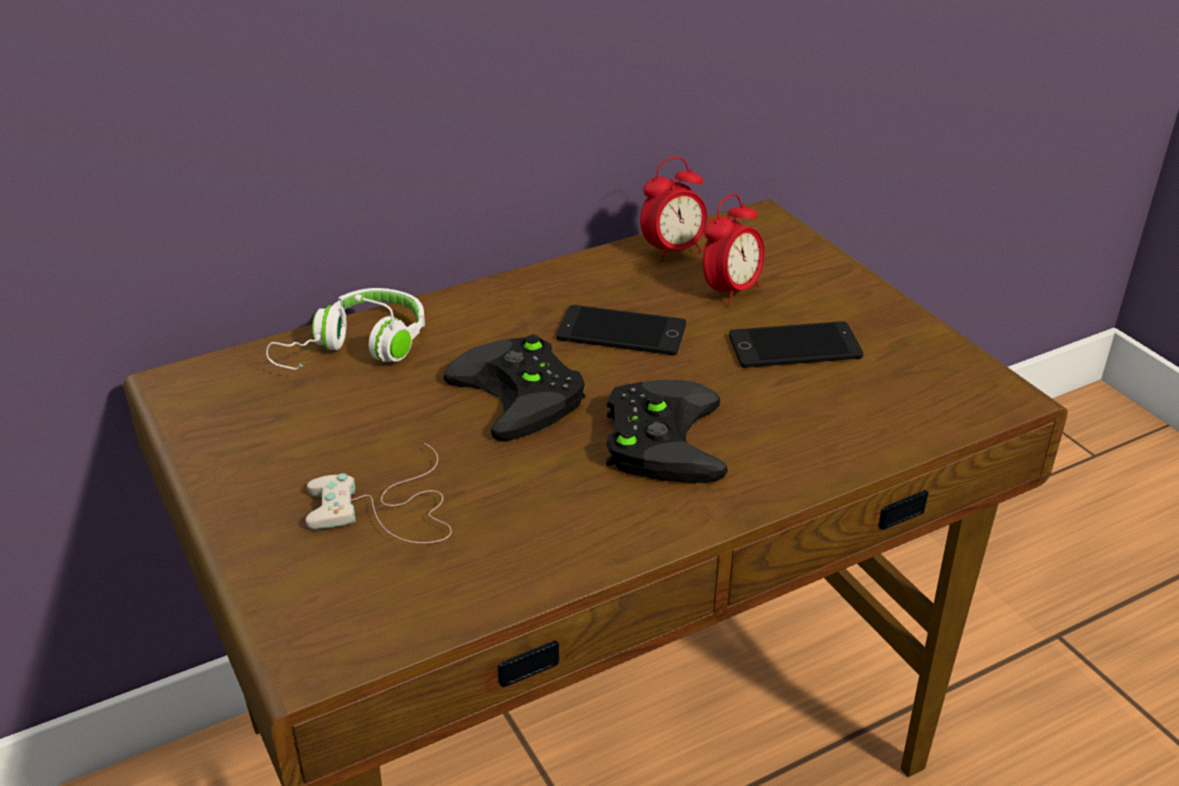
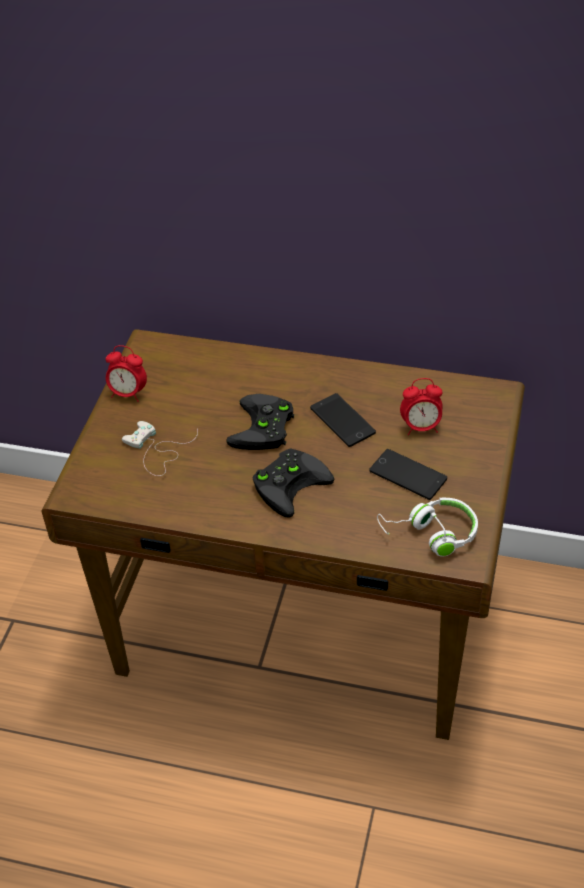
camera: 45 degrees right, 10 degrees up
white headphones [266,288,425,370] -> white headphones moved to [377,498,478,556]
alarm clock [640,157,708,262] -> alarm clock moved to [106,345,147,402]

